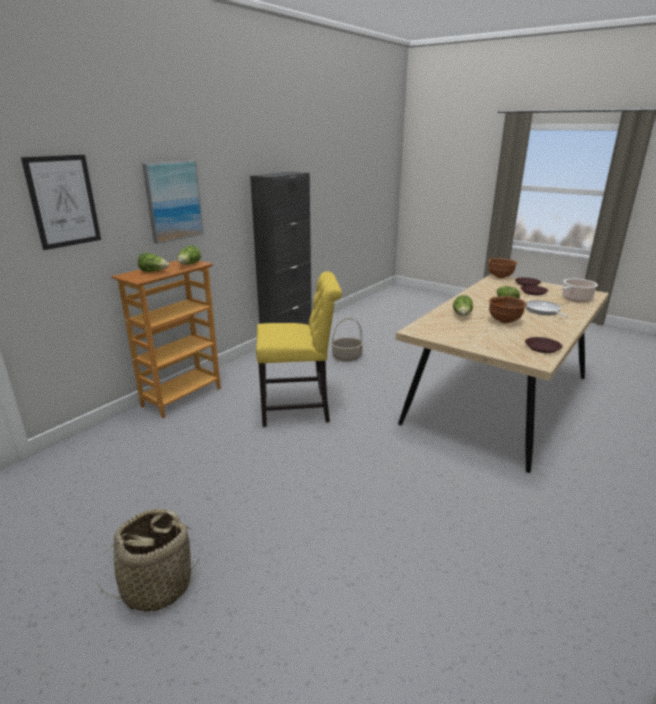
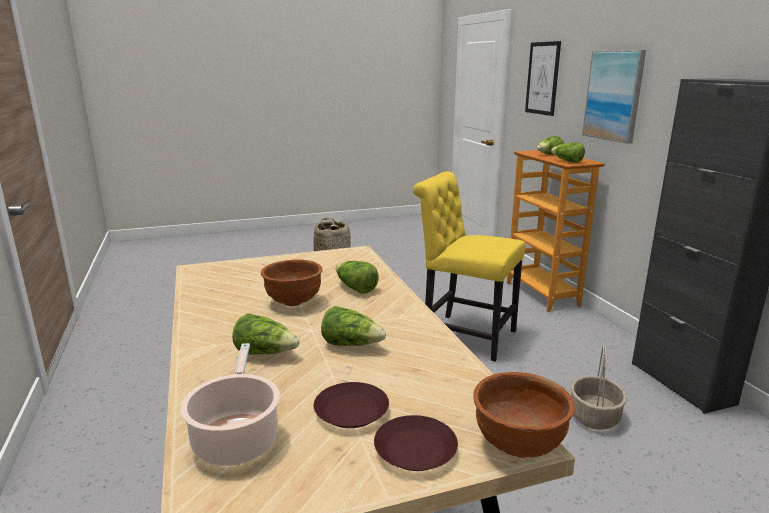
camera: 125 degrees right, 5 degrees down
yellow chair [256,271,342,427] -> yellow chair turned 90 degrees clockwise [413,171,526,361]
brown plate [525,337,562,353] -> none
frying pan [526,300,569,317] -> lettuce [232,314,299,354]

